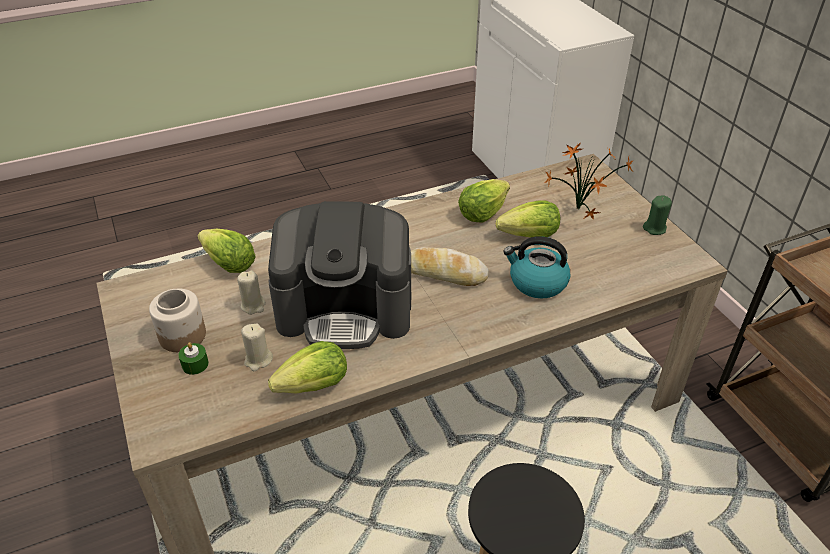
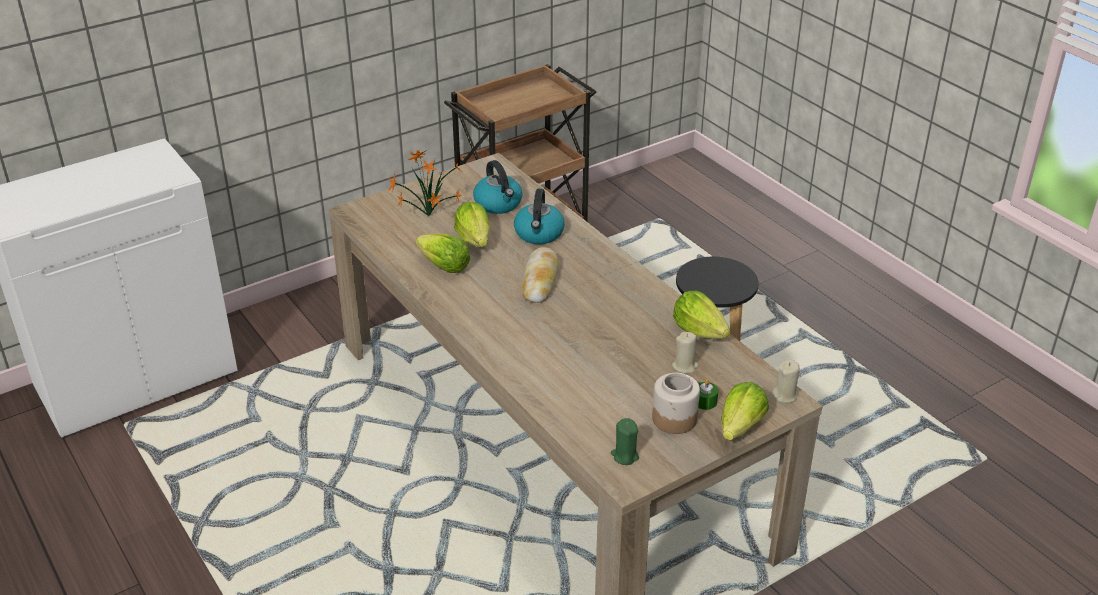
camera: 100 degrees left, 5 degrees down
lettuce [198,229,256,273] -> lettuce moved to [721,382,769,440]
beige candle [237,271,266,315] -> beige candle moved to [772,360,800,403]
coffee machine [268,201,411,349] -> none
green candle [643,195,672,235] -> green candle moved to [611,418,639,465]
none -> kettle [473,160,522,214]

